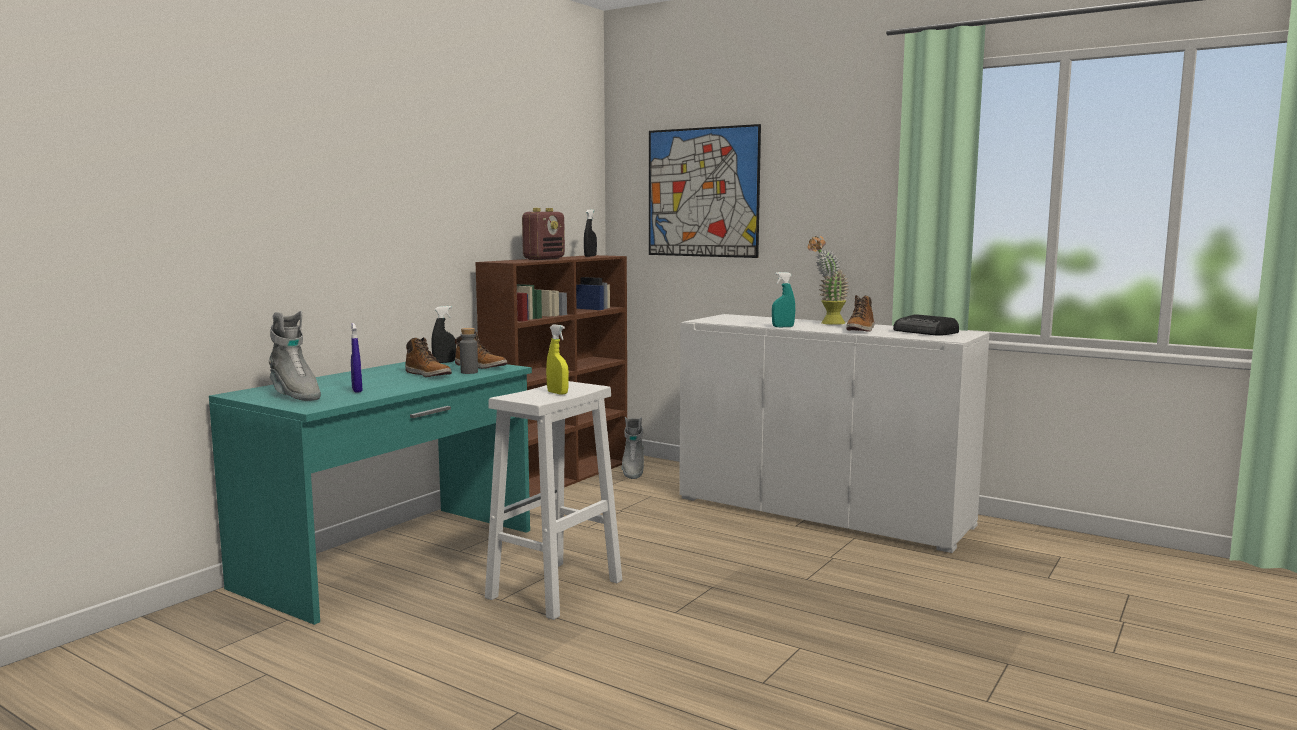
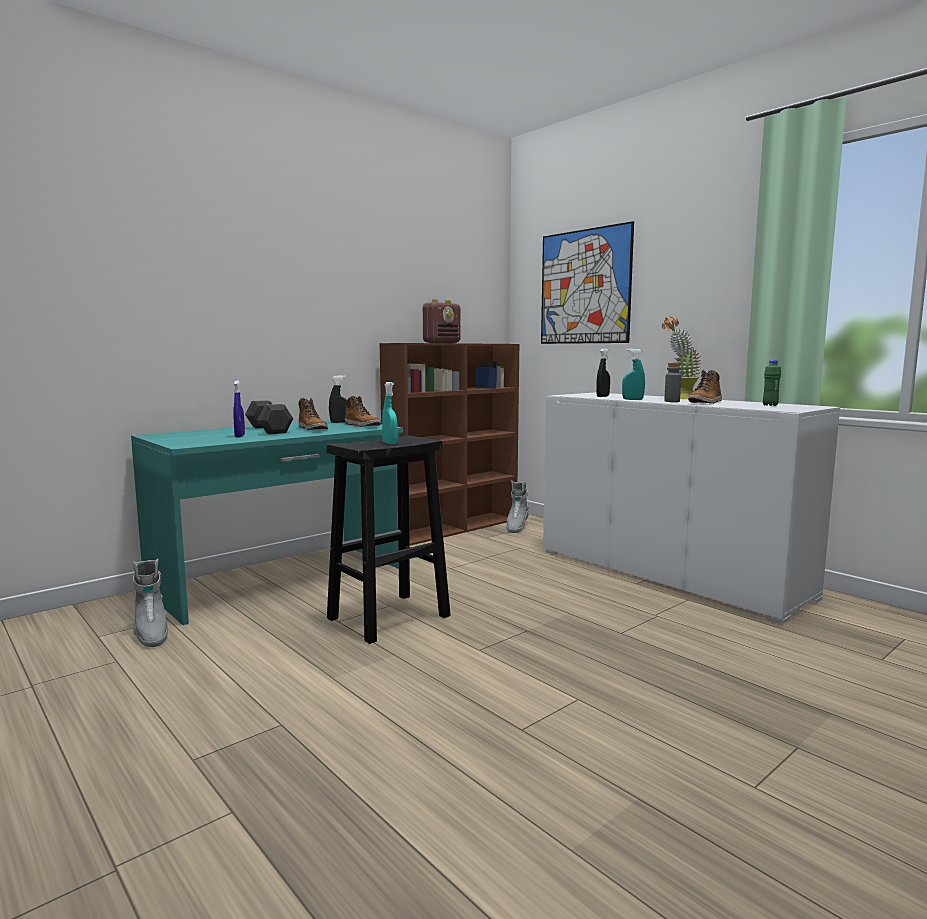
camera: 15 degrees right, 0 degrees up
grey boot [269,311,321,401] -> grey boot moved to [132,558,168,647]
grey bottle [460,328,478,374] -> grey bottle moved to [664,363,681,402]
white stool [485,381,622,620] -> black stool [327,436,451,644]
yellow spray bottle [546,324,569,395] -> turquoise spray bottle [382,382,398,444]
black spray bottle [584,210,597,257] -> black spray bottle moved to [596,349,610,397]
radio [893,314,959,336] -> green bottle [763,359,781,406]
none -> grey dumbbell [245,400,293,434]

